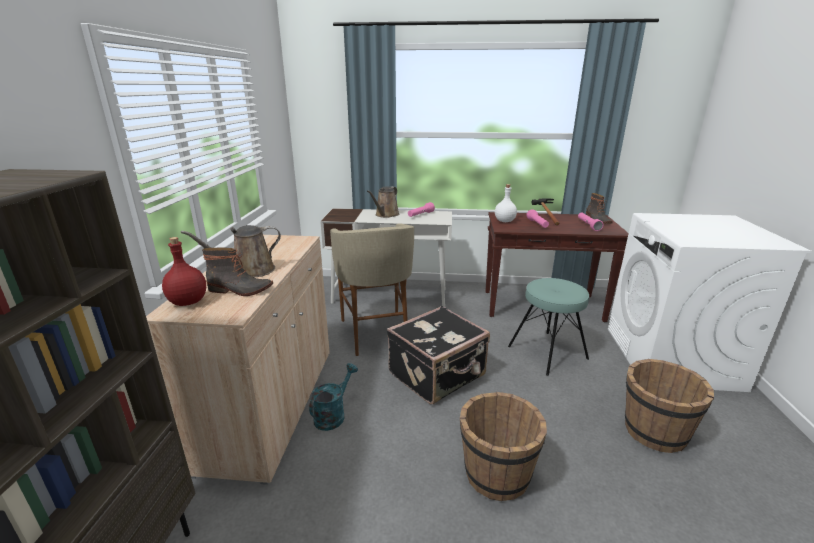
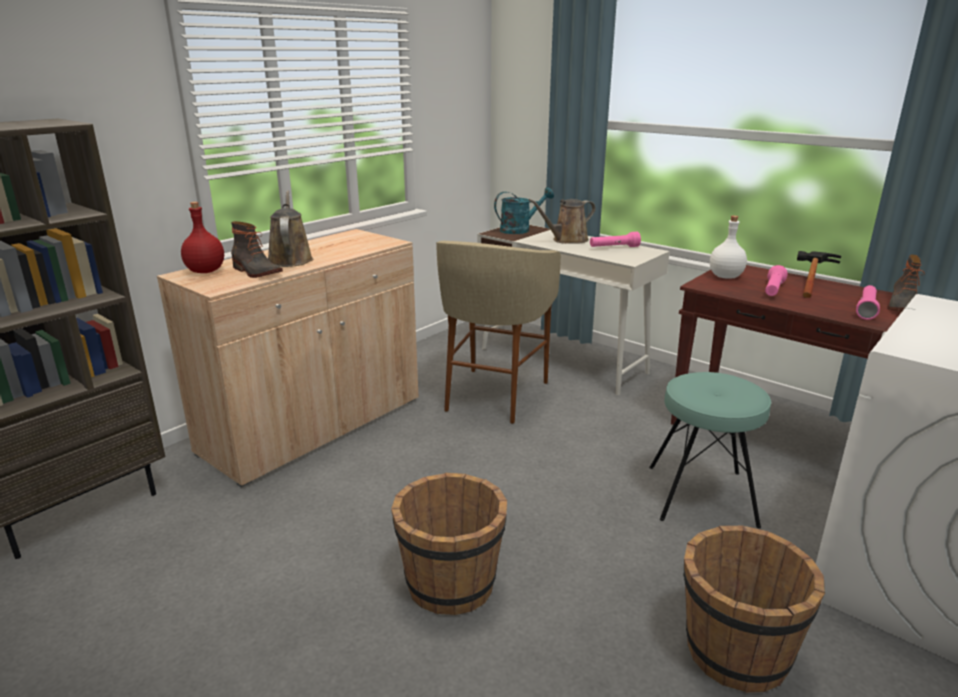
camera: 35 degrees right, 0 degrees up
brown watering can [181,225,281,277] -> brown watering can turned 75 degrees clockwise [268,191,313,267]
turquoise watering can [309,363,358,431] -> turquoise watering can moved to [494,187,554,234]
black suitcase [387,306,490,404] -> none

